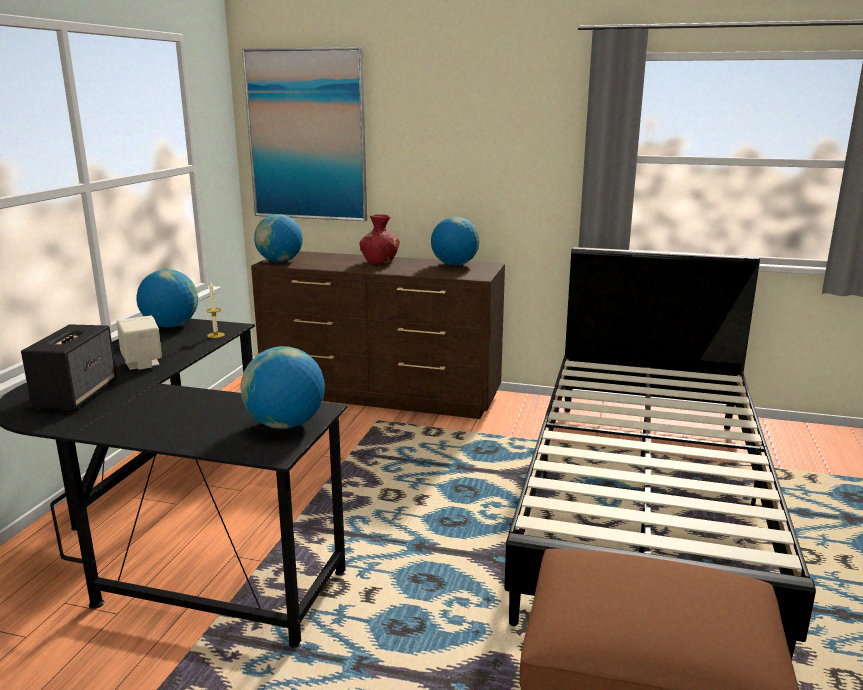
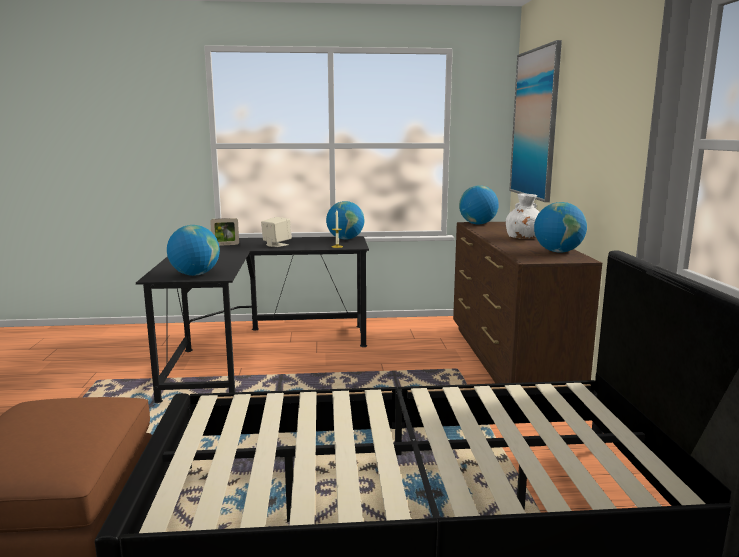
camera: 70 degrees right, 5 degrees down
speaker [21,324,117,411] -> picture frame [210,218,239,246]
red vase [359,214,400,264] -> white vase [506,193,540,239]

